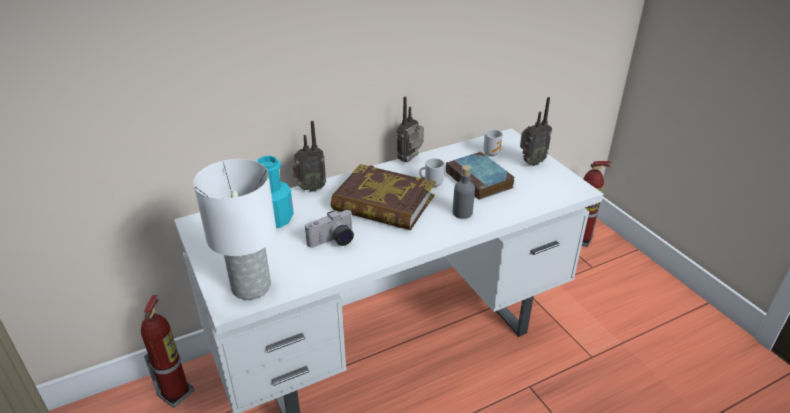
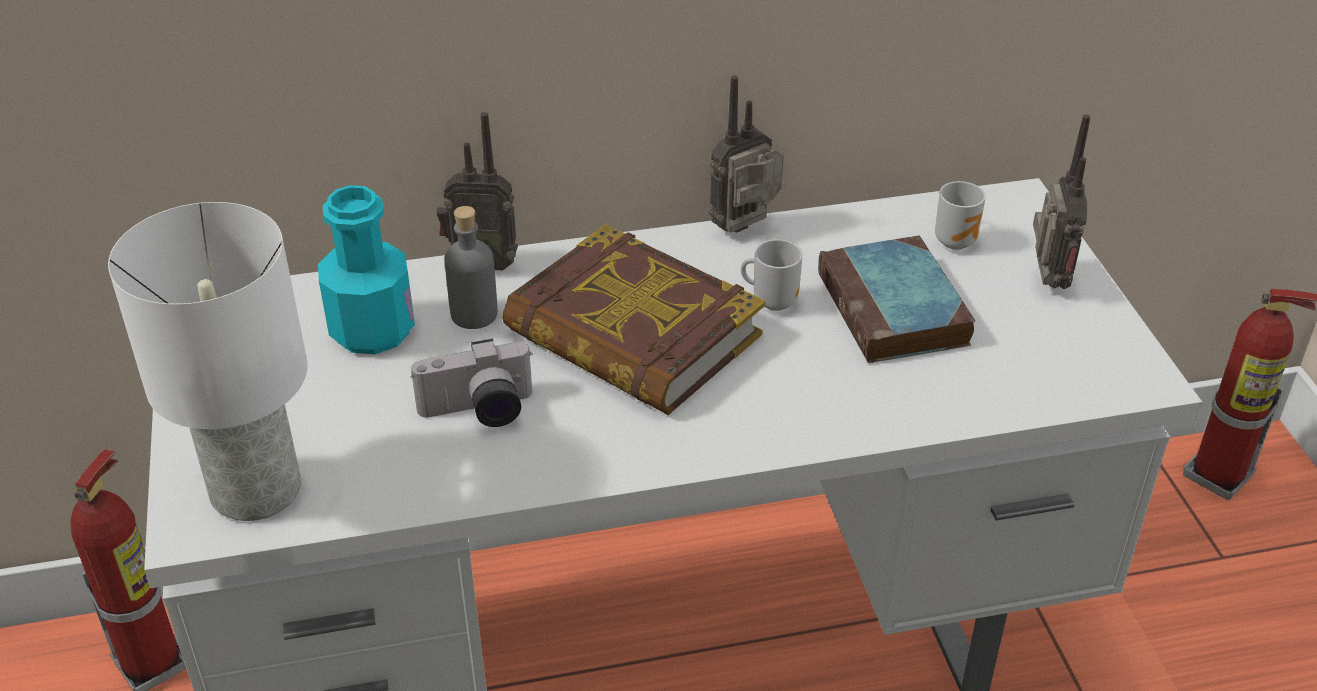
camera: 15 degrees right, 5 degrees up
grey bottle [453,165,475,219] -> grey bottle moved to [444,206,498,329]
radio [520,97,552,166] -> radio turned 75 degrees counterclockwise [1033,114,1091,289]

